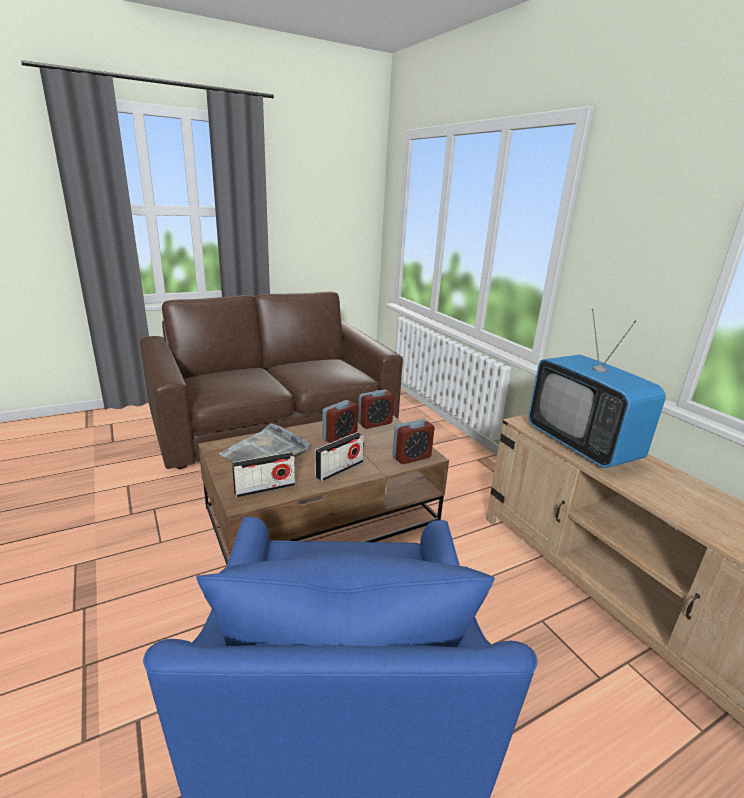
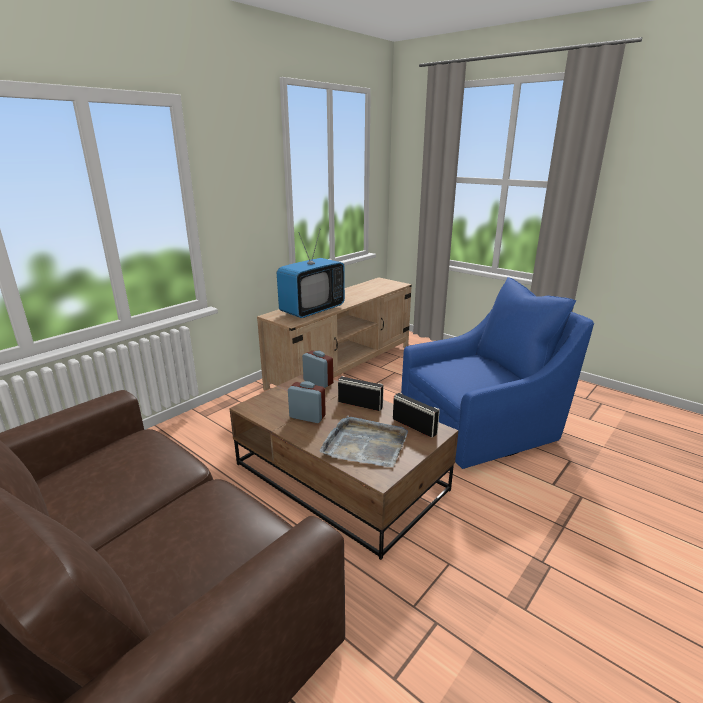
camera: 110 degrees left, 0 degrees up
alarm clock [358,390,394,429] -> none

